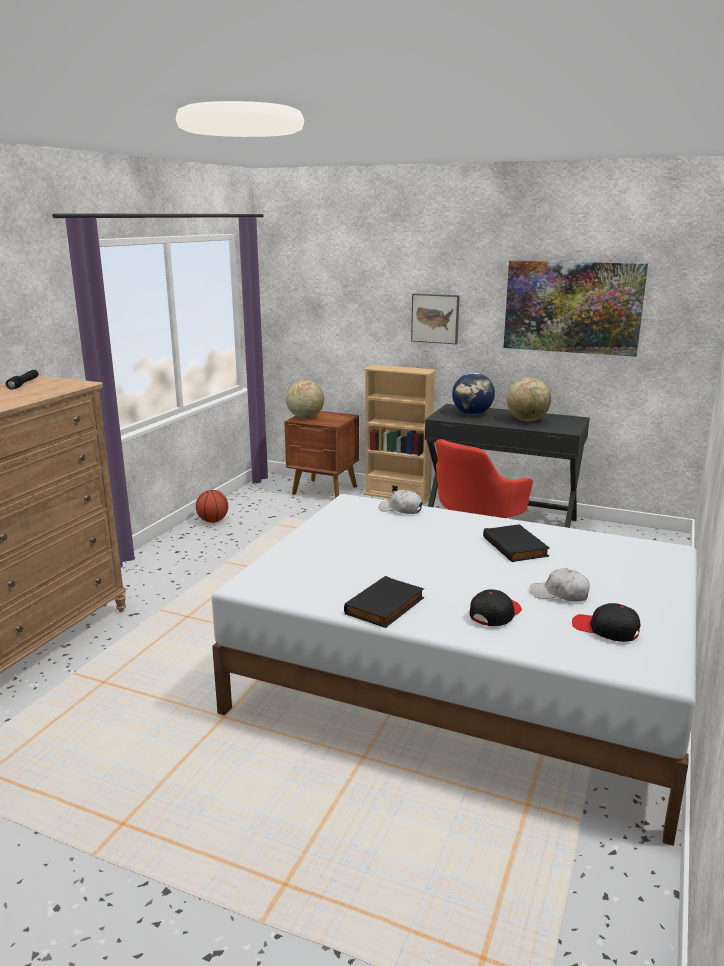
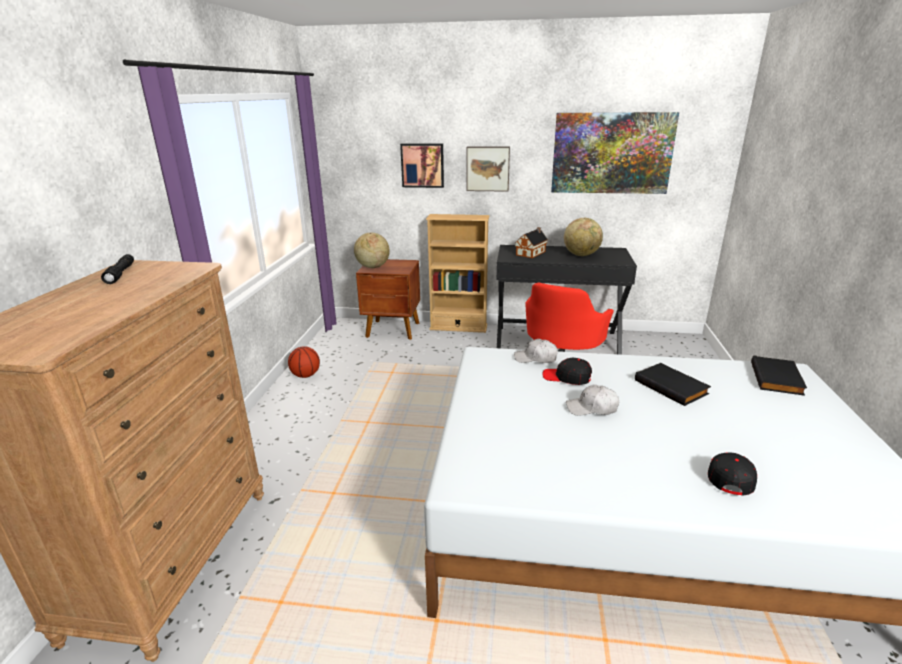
camera: 15 degrees left, 5 degrees up
black book [344,576,424,628] -> black book moved to [751,356,807,396]
globe [452,373,495,415] -> toy house [515,227,548,258]
white cap [531,568,590,602] -> white cap moved to [566,384,619,416]
black cap [572,603,641,642] -> black cap moved to [542,358,592,385]
none -> picture [400,143,444,188]

